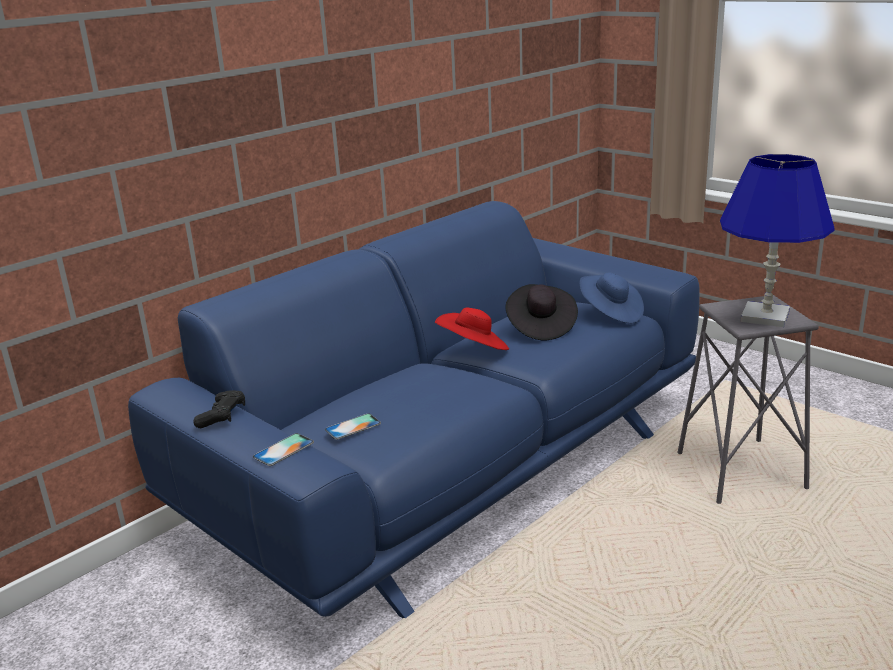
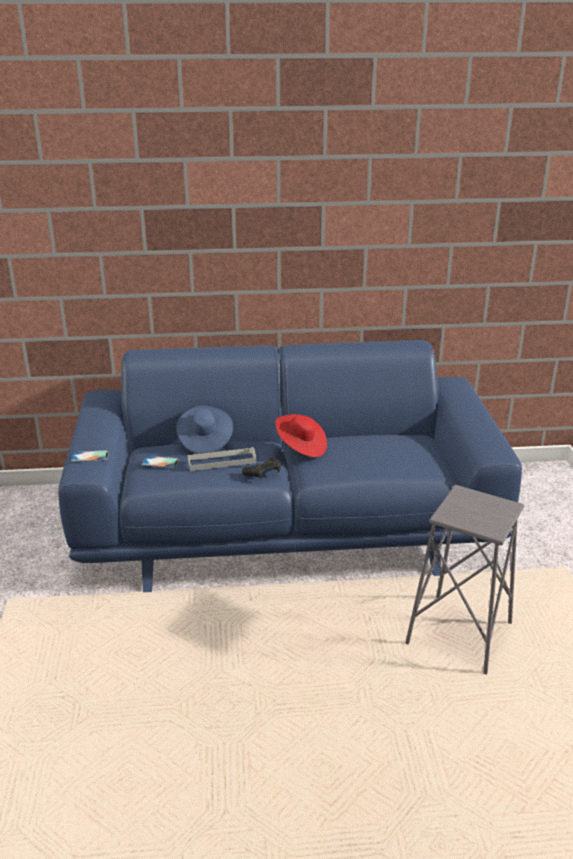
camera: 40 degrees right, 5 degrees up
black game controller [193,390,245,428] -> black game controller moved to [242,457,281,479]
black hat [506,284,578,340] -> none
blue hat [580,273,644,323] -> blue hat moved to [176,405,233,454]
blue table lamp [720,154,834,327] -> none
none -> grey tray [188,447,256,471]

